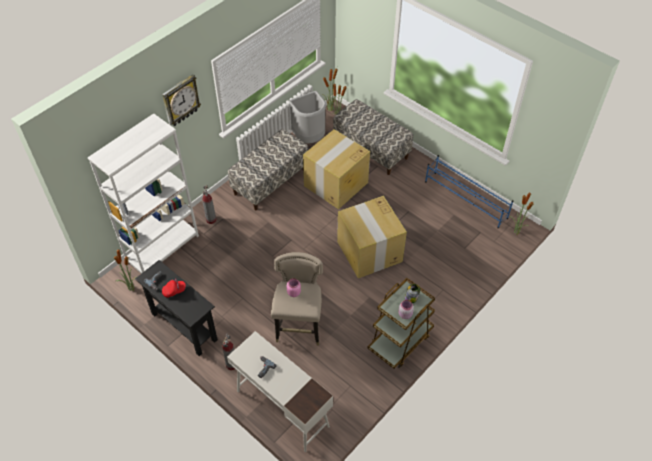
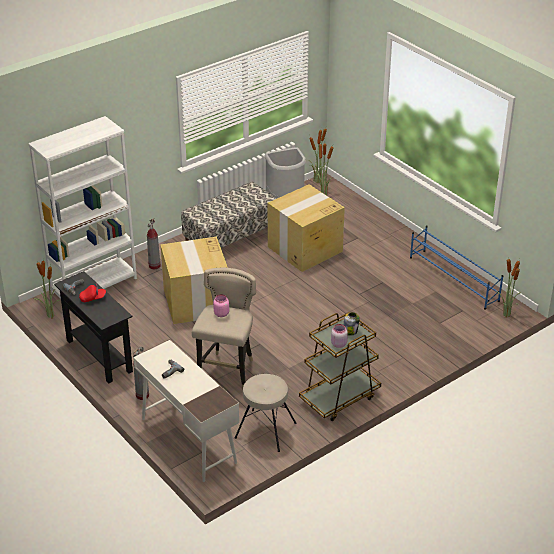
camera: 10 degrees right, 15 degrees down
wall clock [162,74,201,126] -> none
bench [333,99,413,175] -> none
cardboard box [337,196,407,278] -> cardboard box moved to [160,237,228,324]
none -> beige stool [235,374,296,452]

